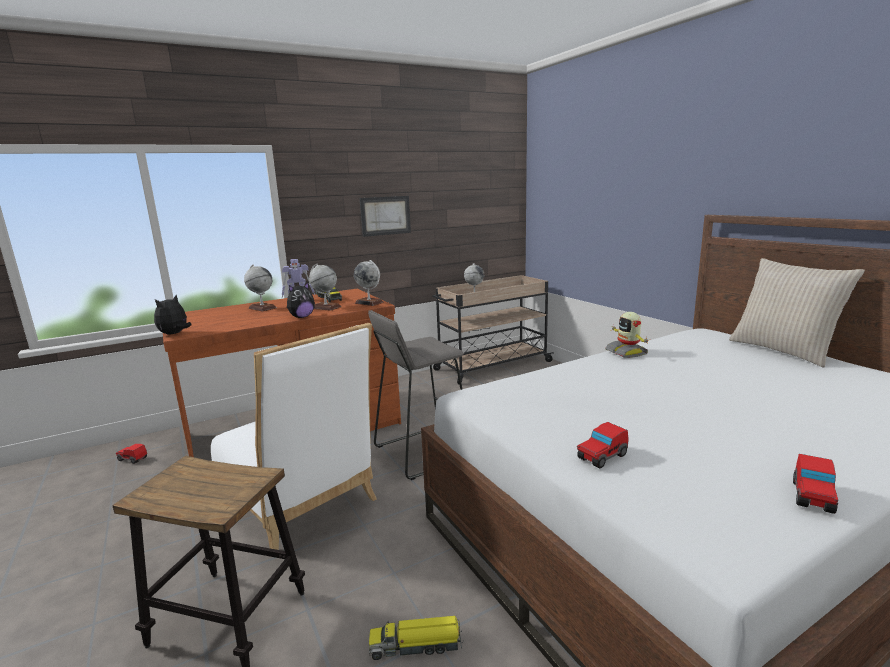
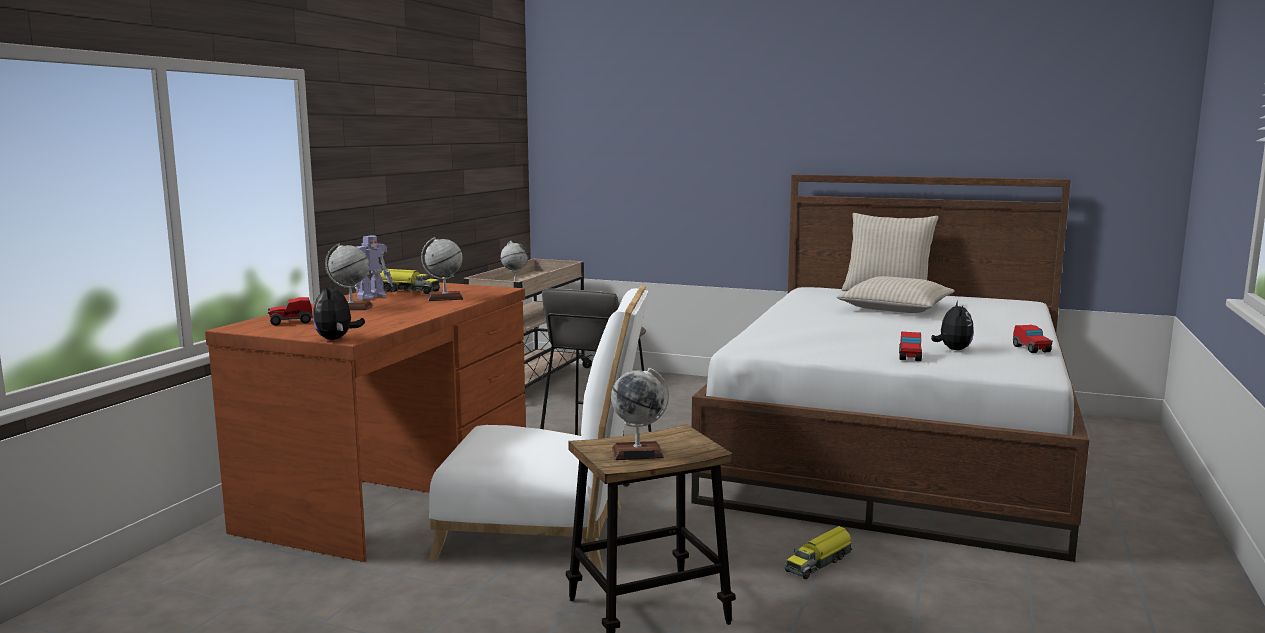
camera: 40 degrees left, 5 degrees down
toy car [116,444,147,464] -> toy car moved to [268,297,313,326]
plush toy [287,283,315,318] -> plush toy moved to [931,301,974,350]
globe [354,260,384,306] -> globe moved to [611,368,669,460]
picture [360,196,411,237] -> none
toy robot [605,312,649,358] -> none
none -> beige pillow [837,276,954,313]

